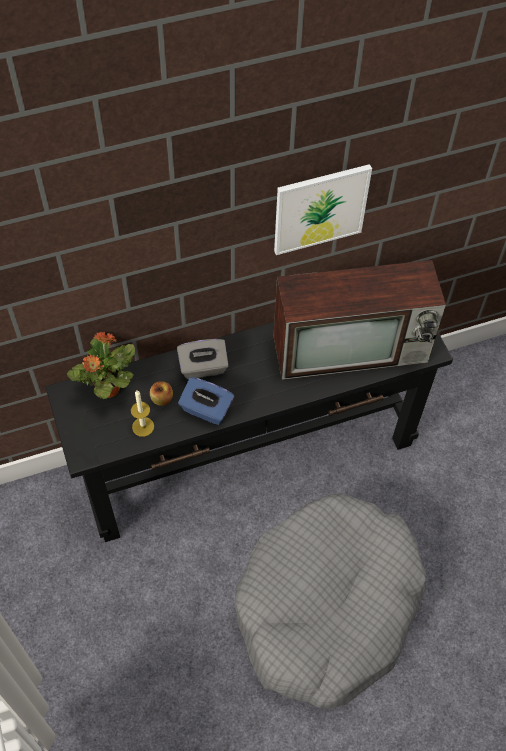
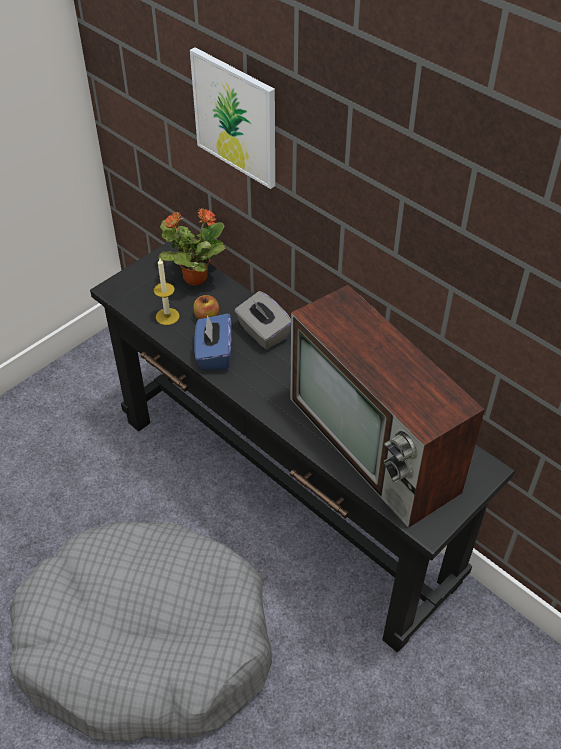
camera: 65 degrees right, 10 degrees down
picture [274,164,372,255] -> picture moved to [190,47,275,189]

